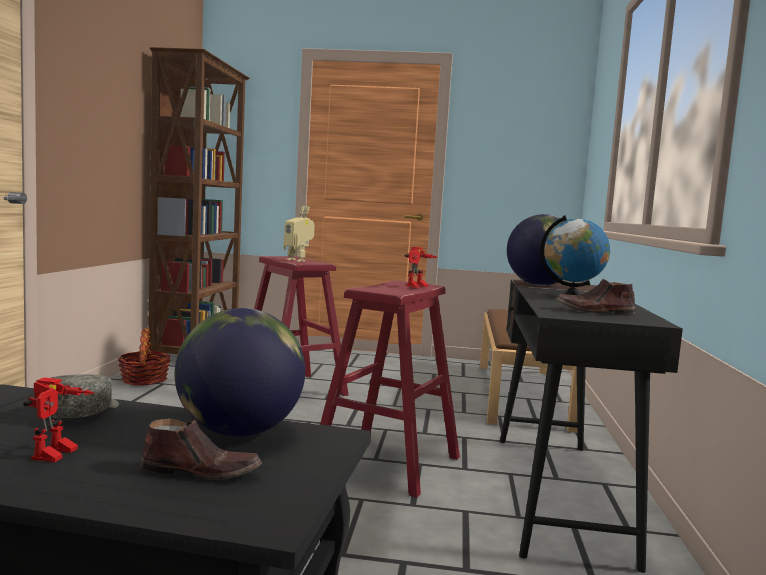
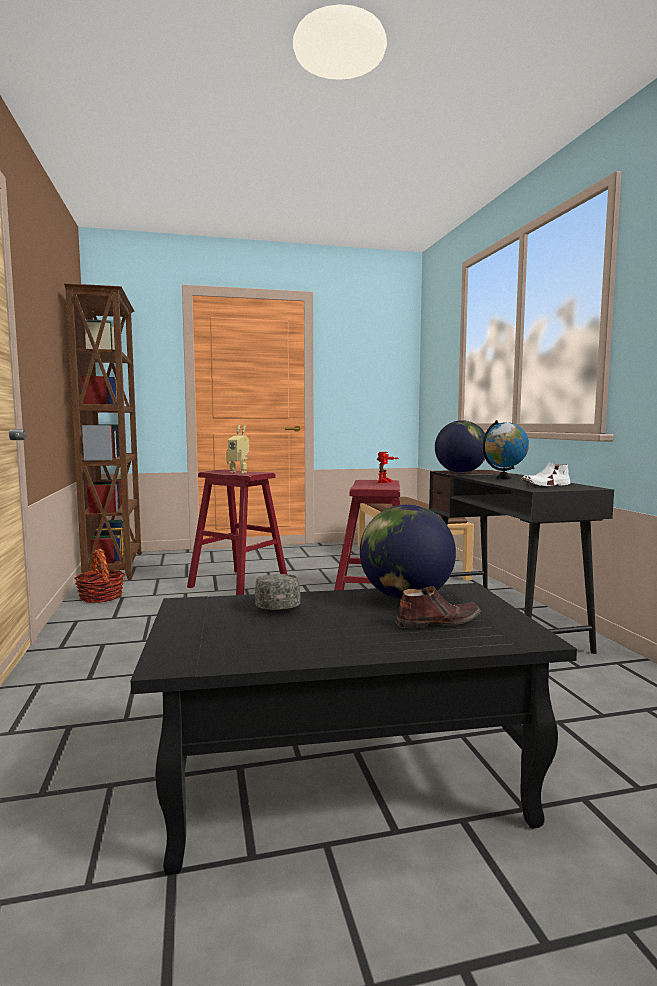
camera: 20 degrees left, 0 degrees up
toy robot [23,378,94,462] -> none
brown shoe [556,279,636,314] -> white shoe [521,462,571,486]

